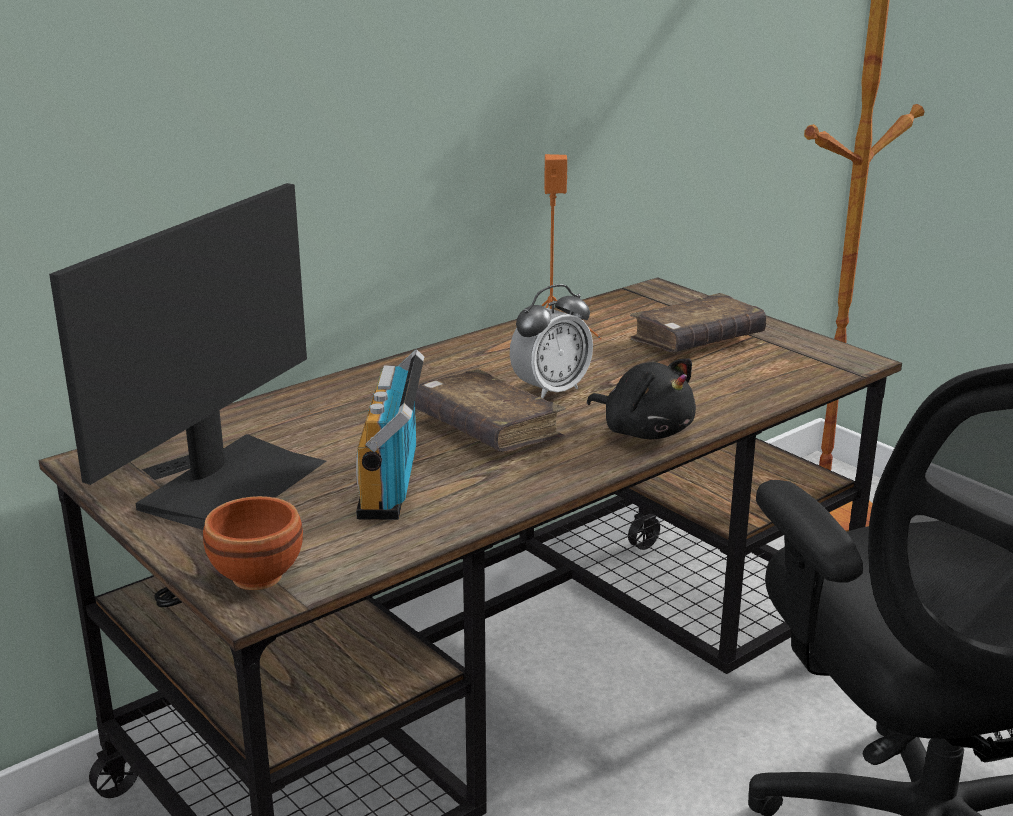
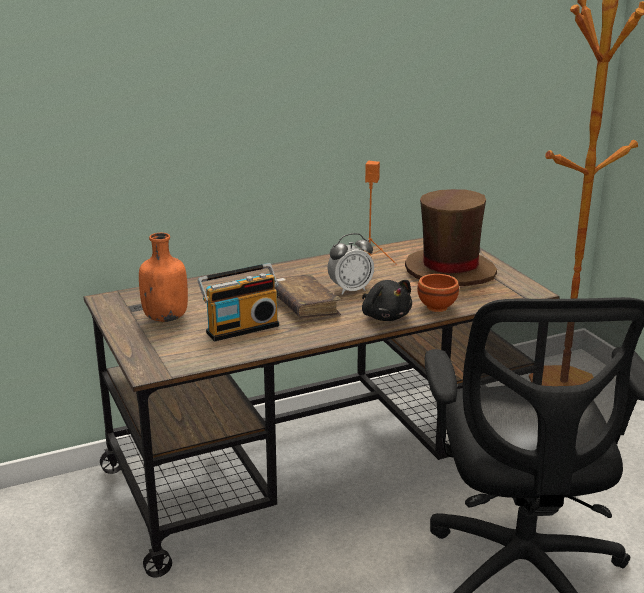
camera: 15 degrees right, 0 degrees up
monitor [49,183,326,530] -> orange bottle [139,233,188,322]
brown bowl [203,496,303,590] -> brown bowl moved to [417,274,459,312]
radio [356,349,424,520] -> radio turned 135 degrees counterclockwise [198,263,279,342]
brown book [630,293,766,352] -> brown hat [405,189,497,286]

